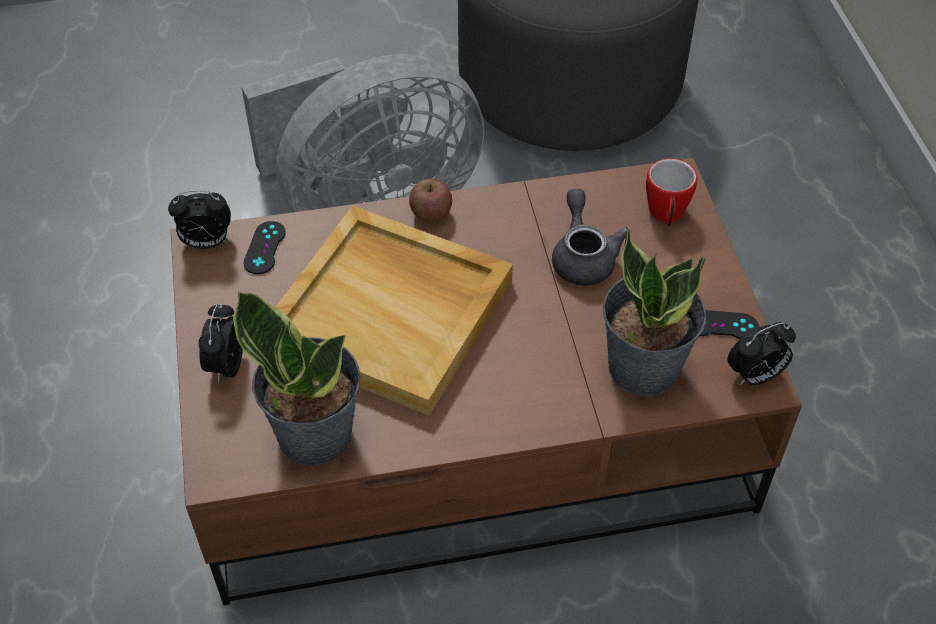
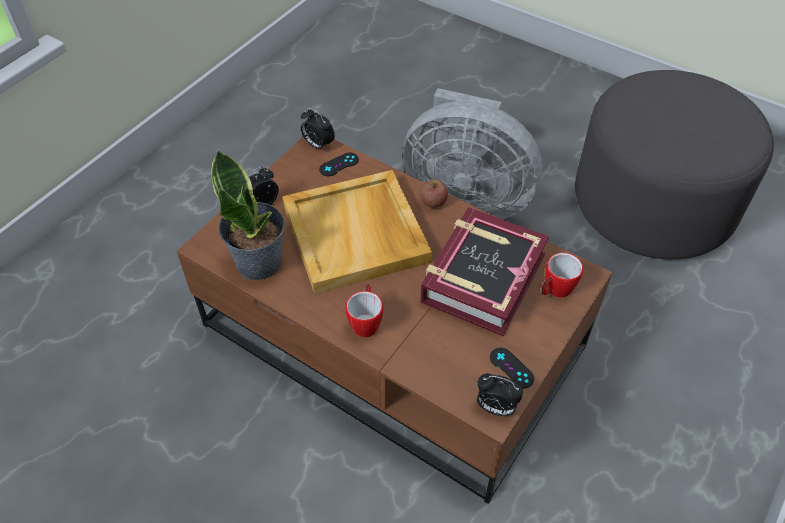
camera: 45 degrees right, 0 degrees up
grey teapot [552,189,630,286] -> book [420,207,549,337]
potted plant [603,230,706,396] -> none
none -> mug [346,285,383,337]

